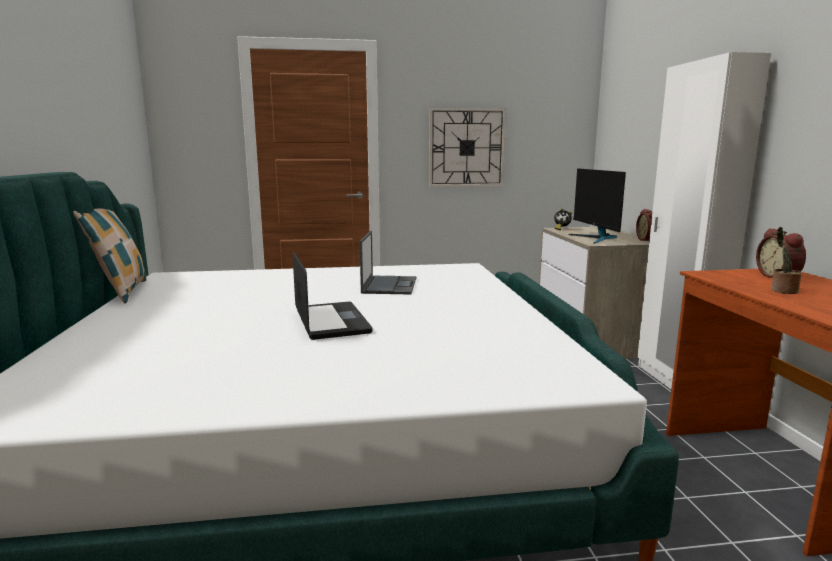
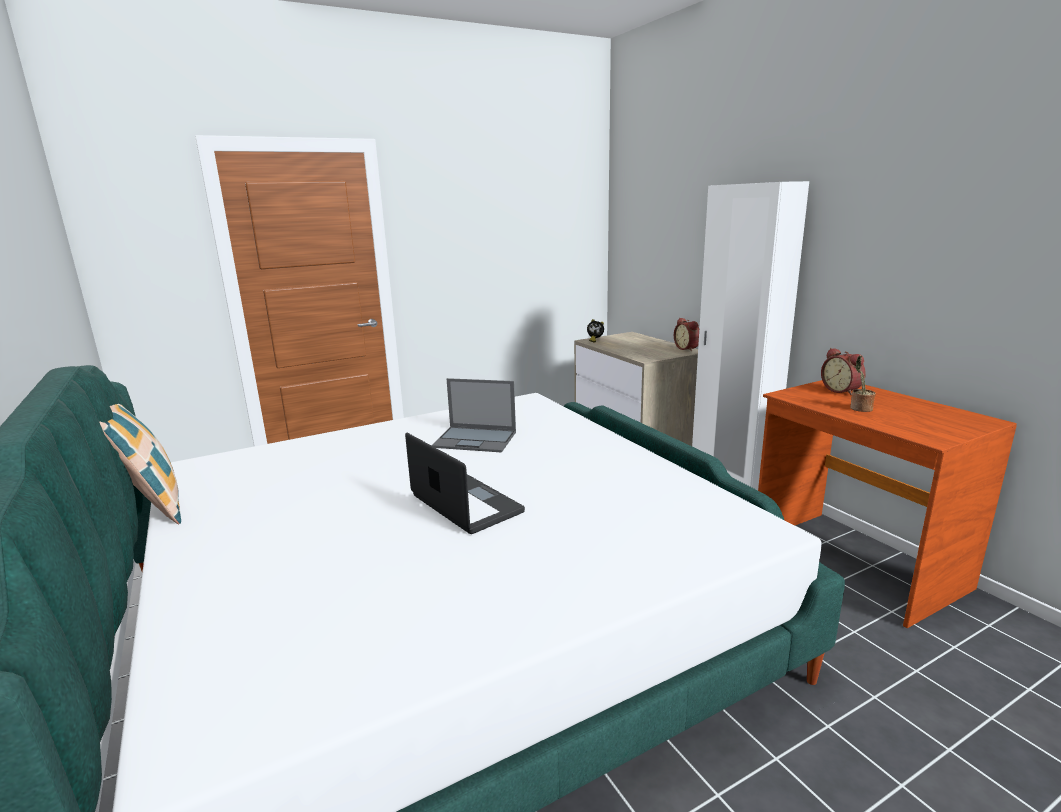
camera: 20 degrees left, 5 degrees up
laptop [360,231,416,295] -> laptop turned 120 degrees clockwise [432,378,516,453]
wall clock [429,108,506,187] -> none
monitor [569,168,626,244] -> none

